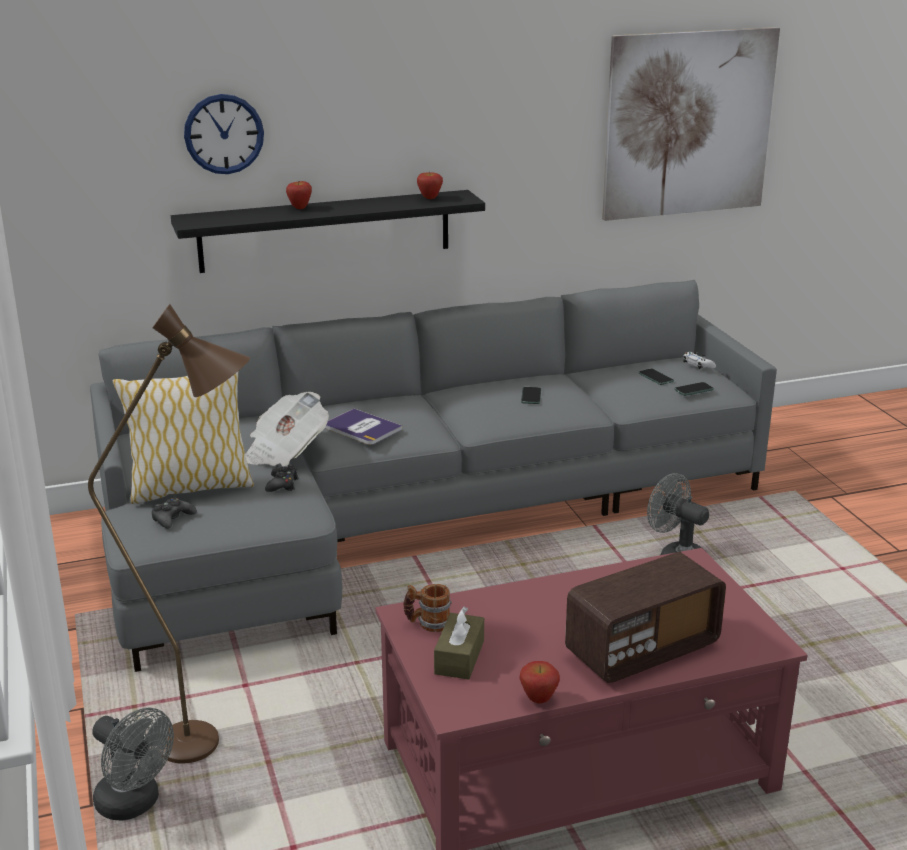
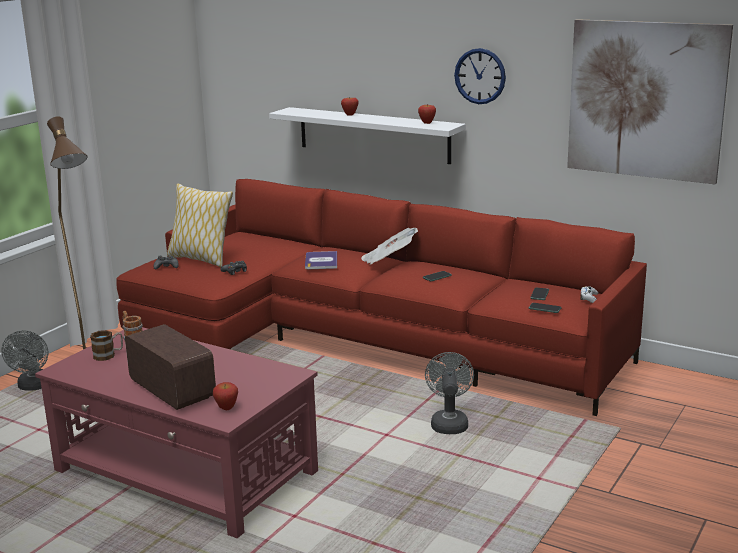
camera: 50 degrees right, 5 degrees down
grey sofa [90,280,777,672] -> red sofa [116,179,647,416]
black shelf [171,190,485,273] -> white shelf [269,107,466,164]
wall clock [184,94,264,174] -> wall clock moved to [454,48,506,104]
newspaper [245,392,329,466] -> newspaper moved to [361,228,418,265]
brown tissue box [434,607,484,679] -> mug [90,330,123,361]
apple [519,661,560,704] -> apple moved to [213,382,238,410]
radio [565,552,726,683] -> radio turned 150 degrees counterclockwise [125,324,216,410]

